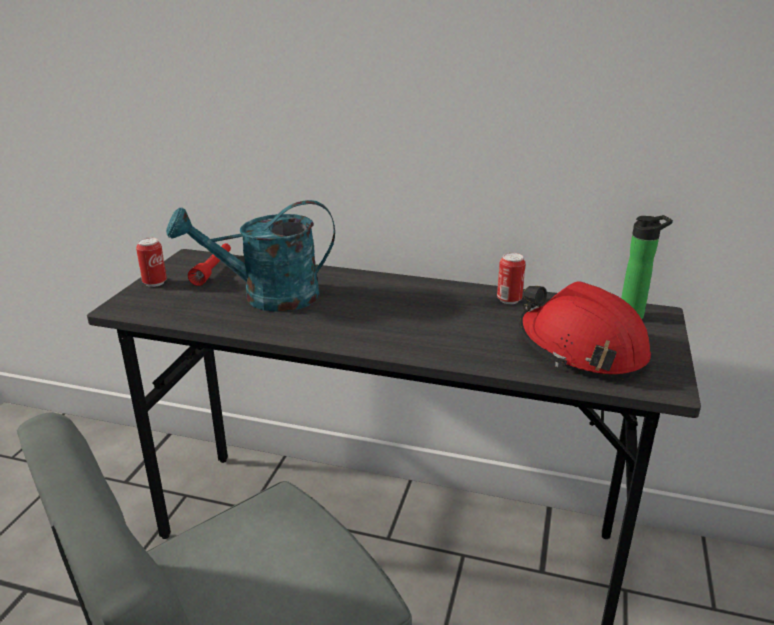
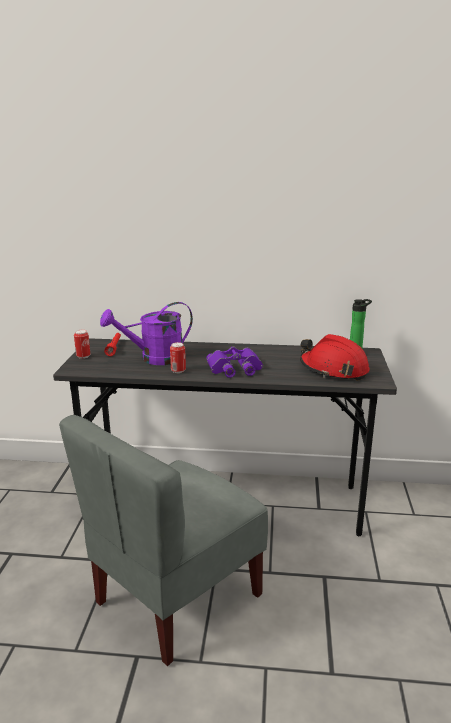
camera: 10 degrees left, 5 degrees down
turquoise watering can [166,200,335,312] -> purple watering can [100,302,193,365]
can [497,253,526,304] -> can moved to [170,342,186,373]
none -> purple binoculars [206,346,263,378]

